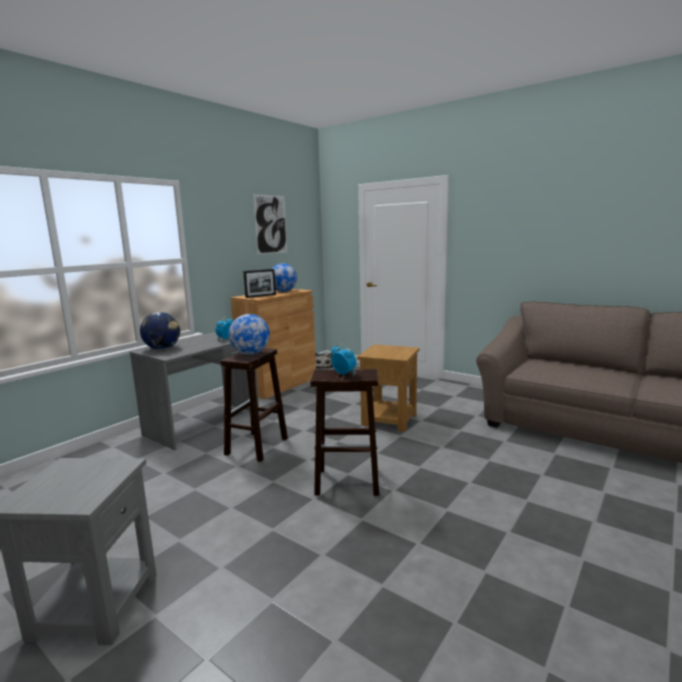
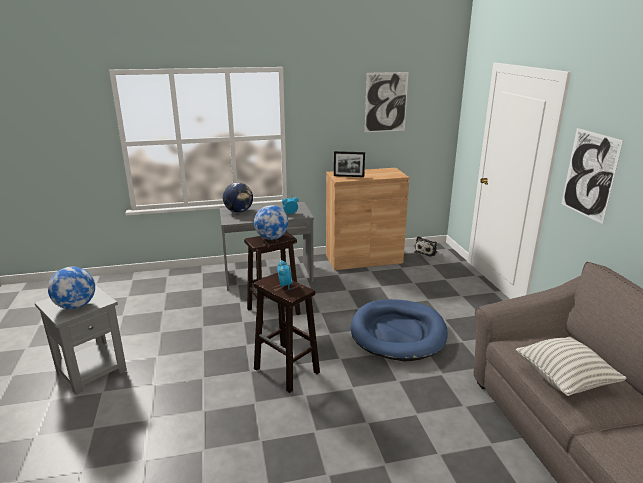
camera: 40 degrees right, 10 degrees up
globe [272,264,297,292] -> globe moved to [48,267,95,309]
brown side table [357,344,420,432] -> blue dog bed [351,299,448,361]
none -> pillow [516,337,627,396]
none -> picture [562,128,623,224]

